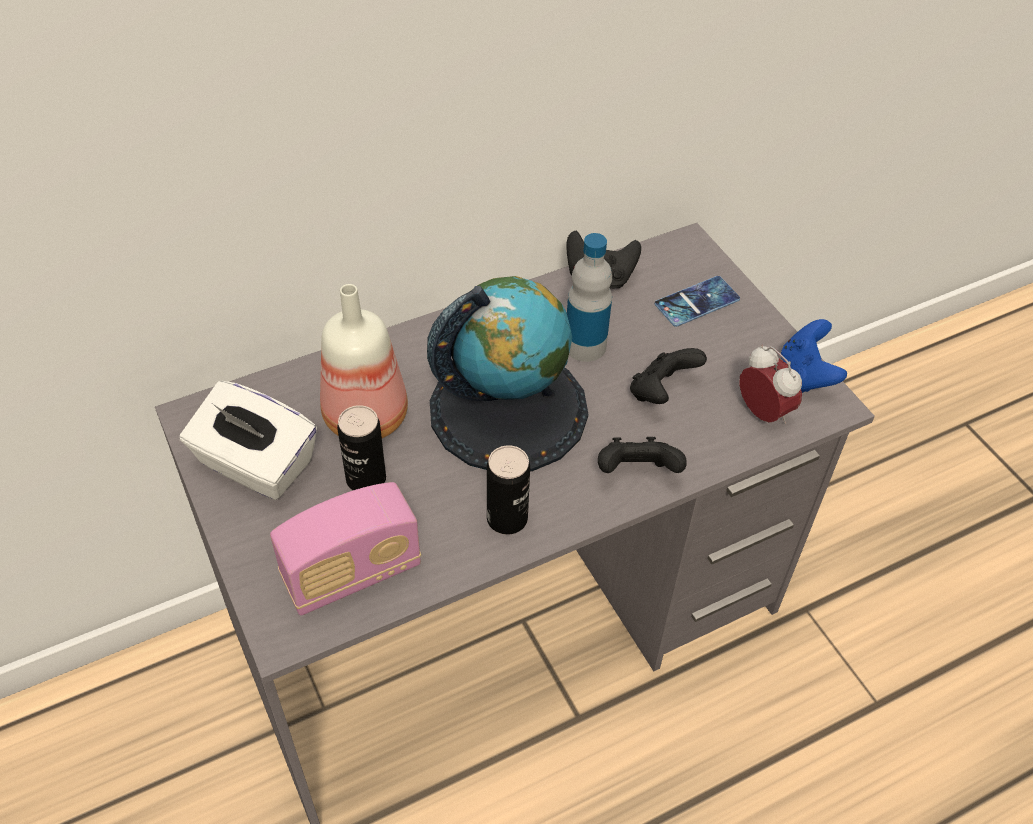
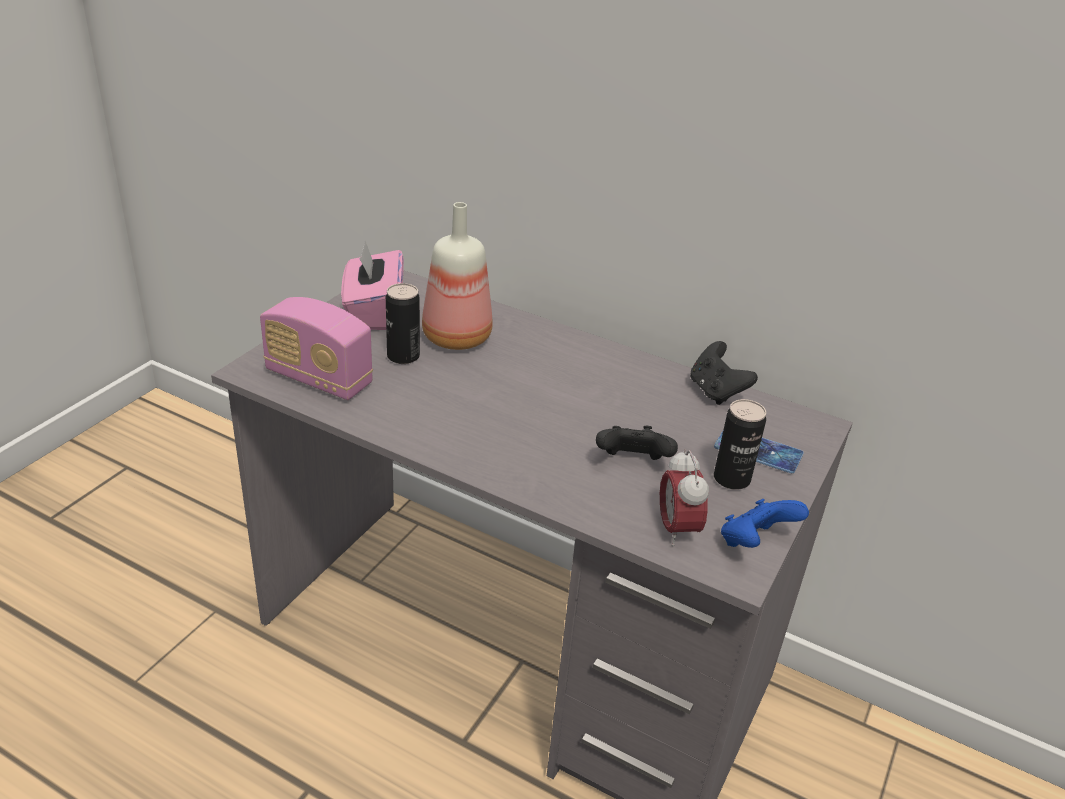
camera: 55 degrees right, 15 degrees down
white tissue box [180,381,317,500] -> pink tissue box [341,241,404,330]
globe [427,276,588,471] -> none
can [487,445,530,535] -> can moved to [714,399,766,490]
bottle [567,233,612,362] -> none
black game controller [598,437,687,473] -> none
alarm clock [739,345,802,424] -> alarm clock turned 150 degrees clockwise [660,449,709,546]

